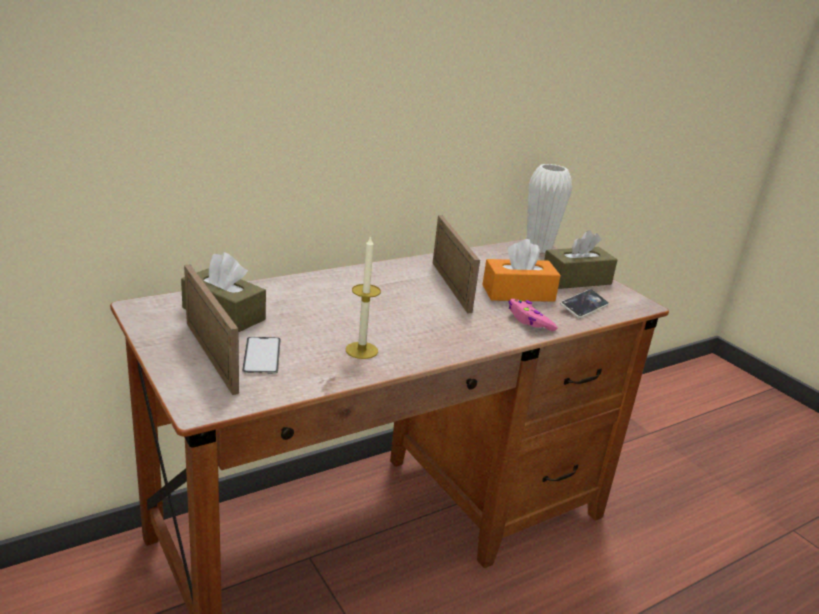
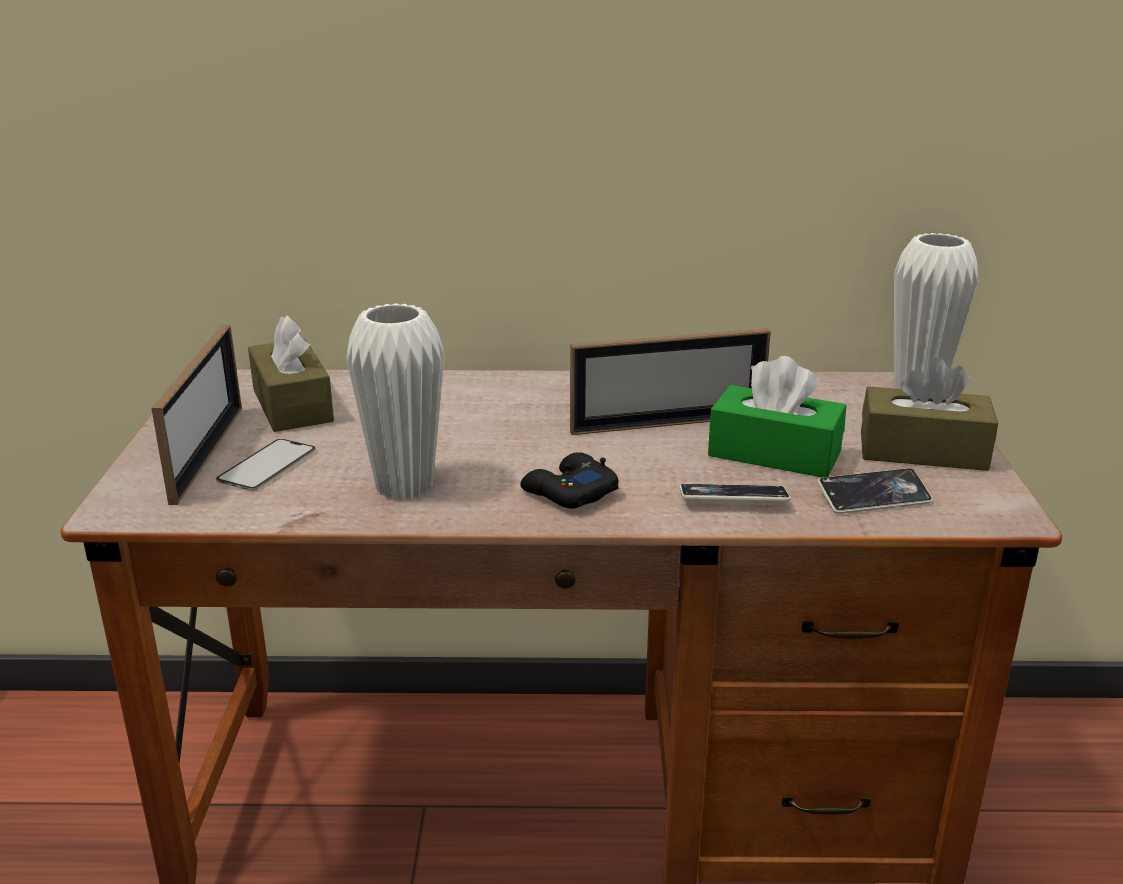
camera: 35 degrees right, 0 degrees up
candle [346,235,381,359] -> white vase [346,303,445,500]
picture frame [433,215,480,313] -> picture frame turned 60 degrees clockwise [570,328,771,435]
orange tissue box [482,239,561,302] -> green tissue box [708,356,847,478]
pink game controller [509,299,558,331] -> phone [680,484,791,501]
none -> black game controller [520,452,619,509]

